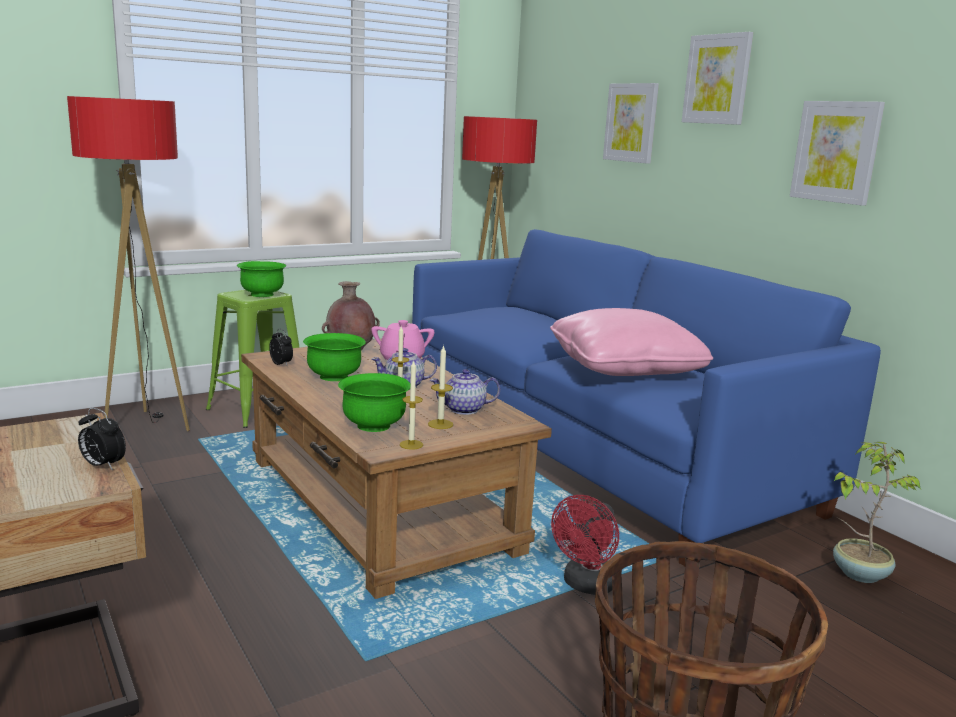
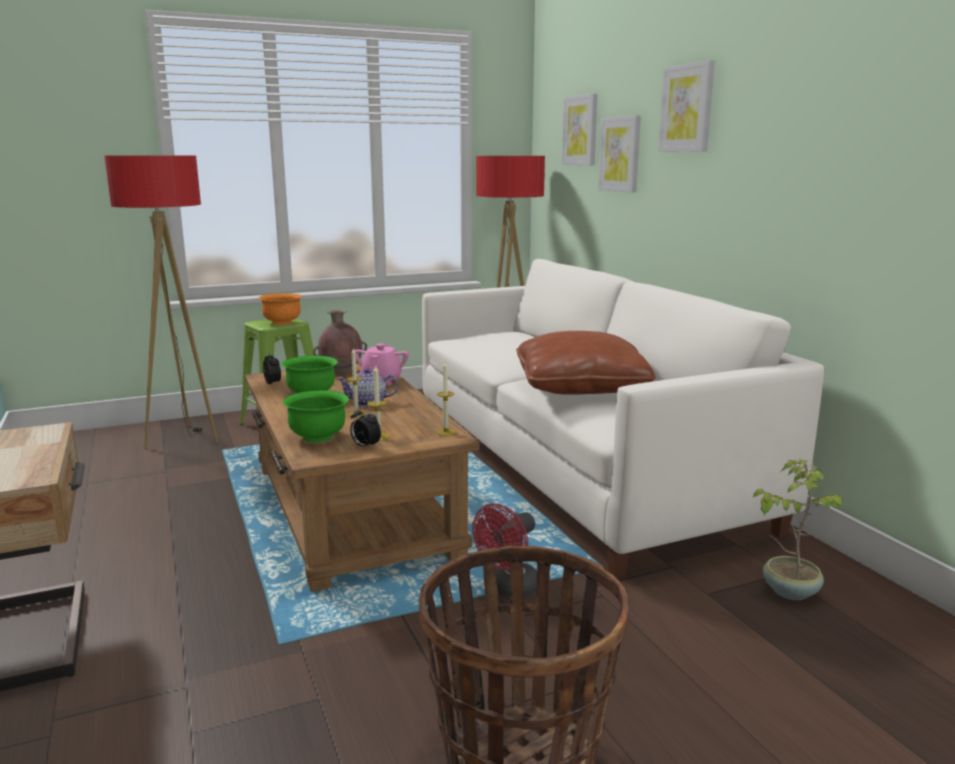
camera: 10 degrees right, 0 degrees up
alarm clock [78,408,126,470] -> alarm clock moved to [350,407,381,449]
green bowl [237,261,286,297] -> orange bowl [259,293,302,325]
candle [400,360,423,450] -> candle moved to [436,362,456,436]
blue sofa [412,229,881,566] -> white sofa [422,259,824,578]
teapot [430,369,500,415] -> none
pink pillow [550,308,713,376] -> brown pillow [516,331,656,395]
picture [790,101,885,206] -> picture moved to [562,93,597,165]

